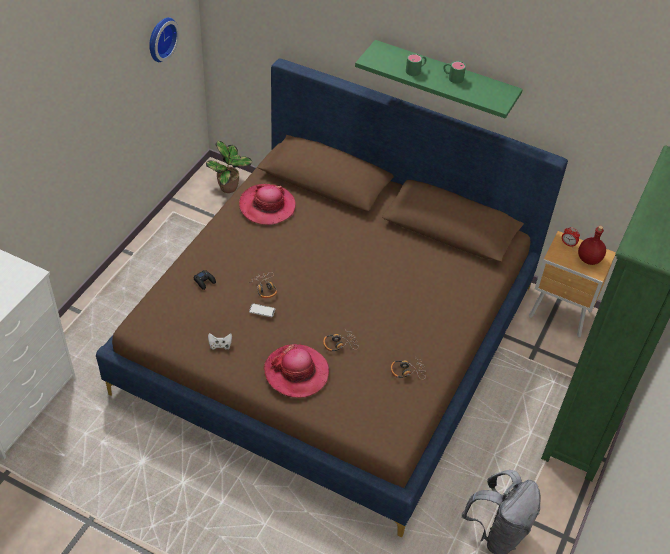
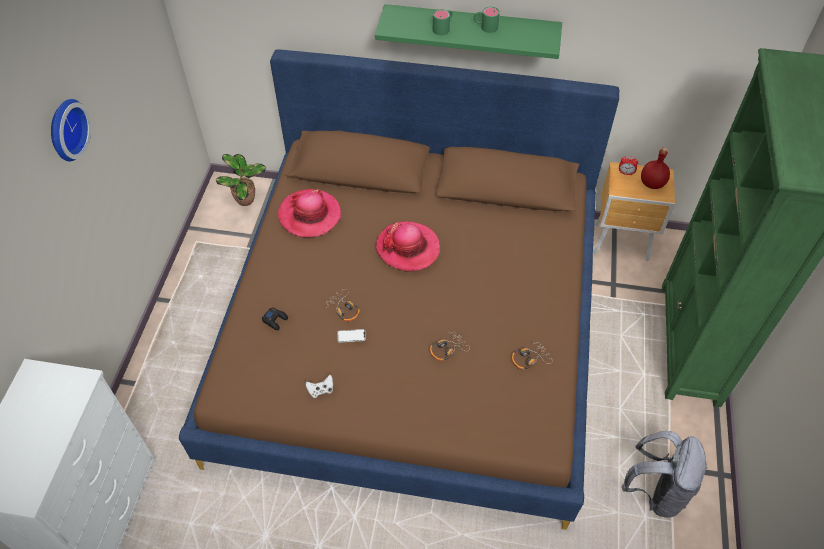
camera: 15 degrees left, 5 degrees up
wall clock [149,18,179,62] -> wall clock moved to [51,99,91,162]
hat [264,344,329,398] -> hat moved to [375,221,440,272]

